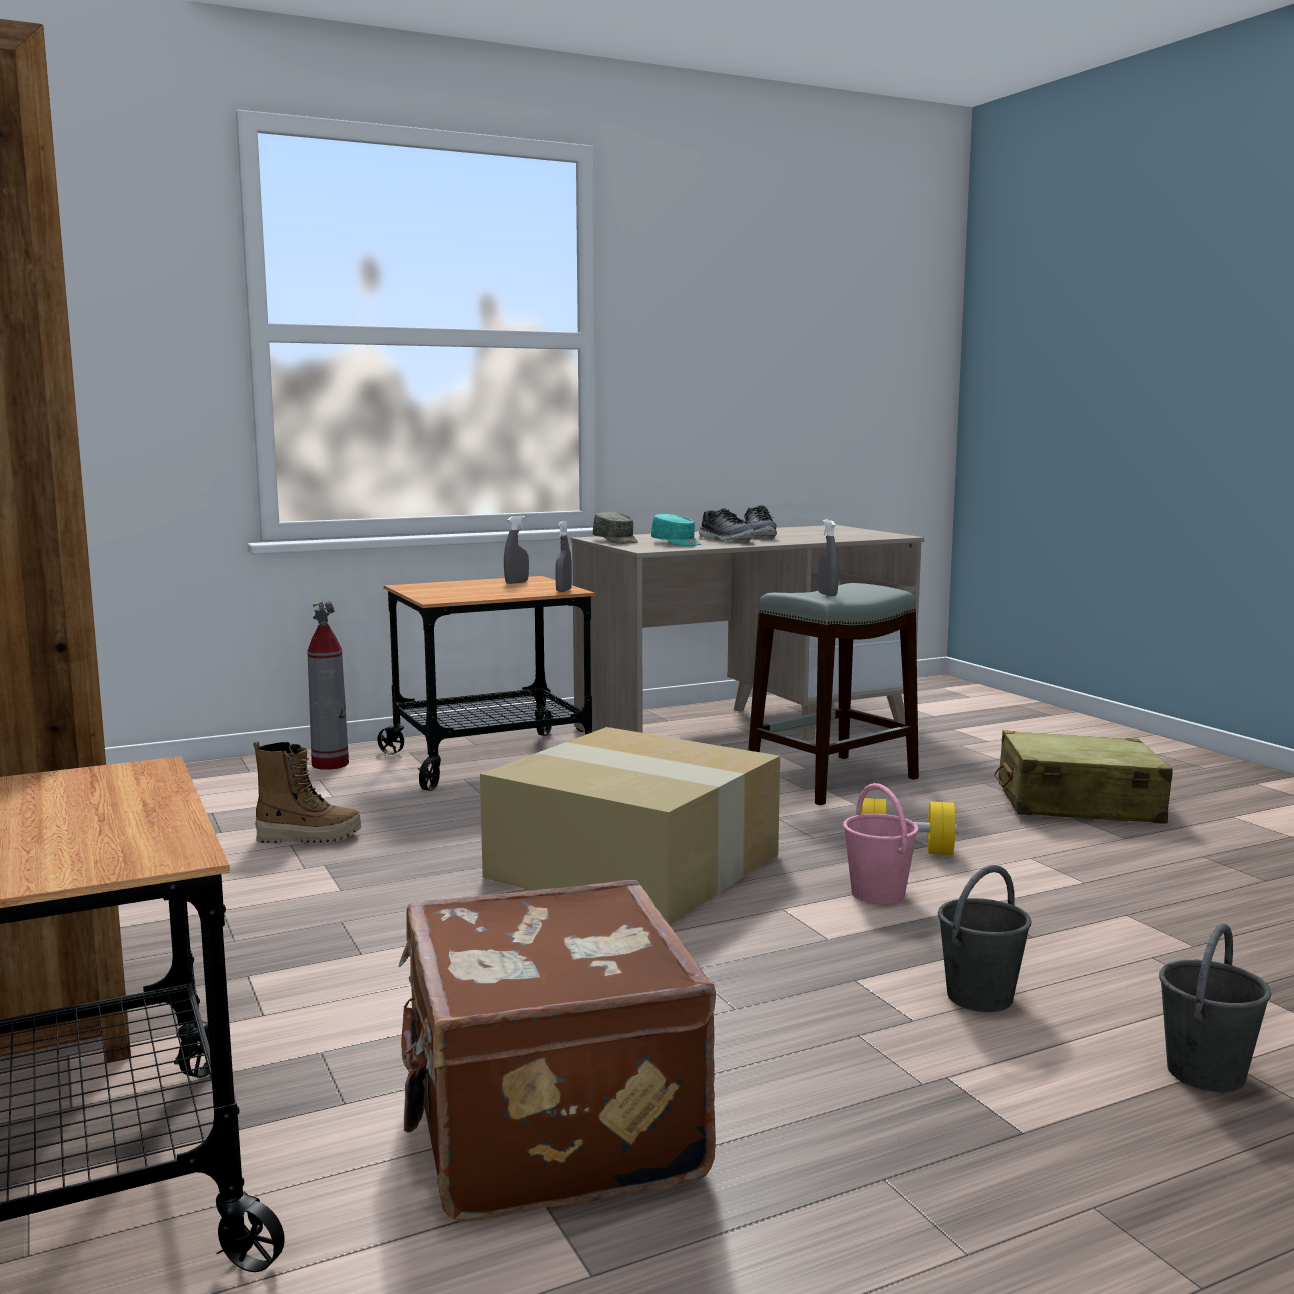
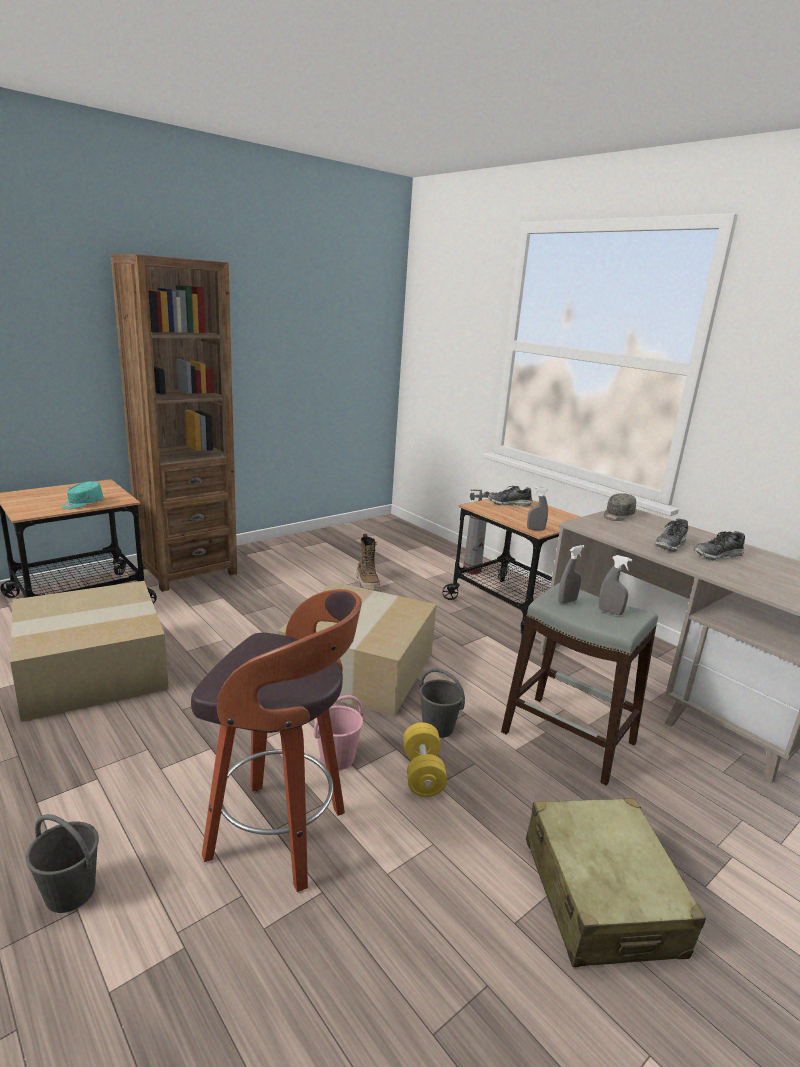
camera: 75 degrees right, 10 degrees up
brown suitcase [399,880,716,1222] -> cardboard box [10,581,169,722]
grey spray bottle [504,516,529,584] -> grey spray bottle moved to [599,555,632,615]
turquoise cap [651,514,701,546] -> turquoise cap moved to [62,481,103,509]
grey bucket [938,865,1032,1012] -> grey bucket moved to [420,668,465,738]
none -> stool [191,589,362,892]
none -> shoe [488,486,533,506]

